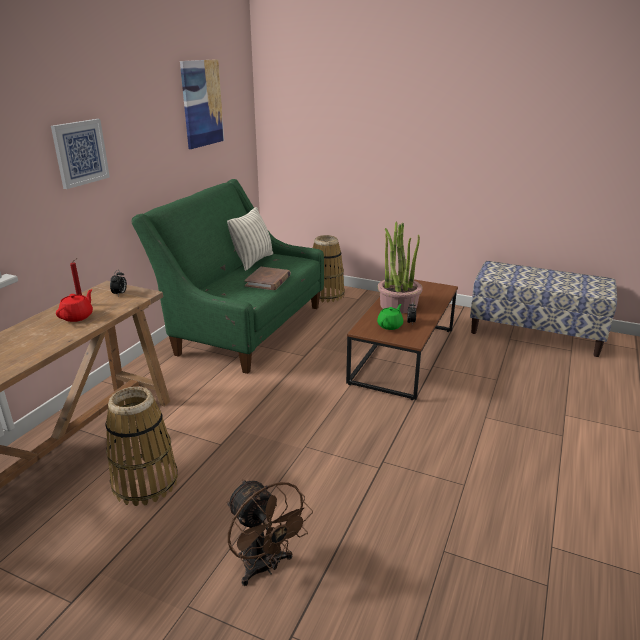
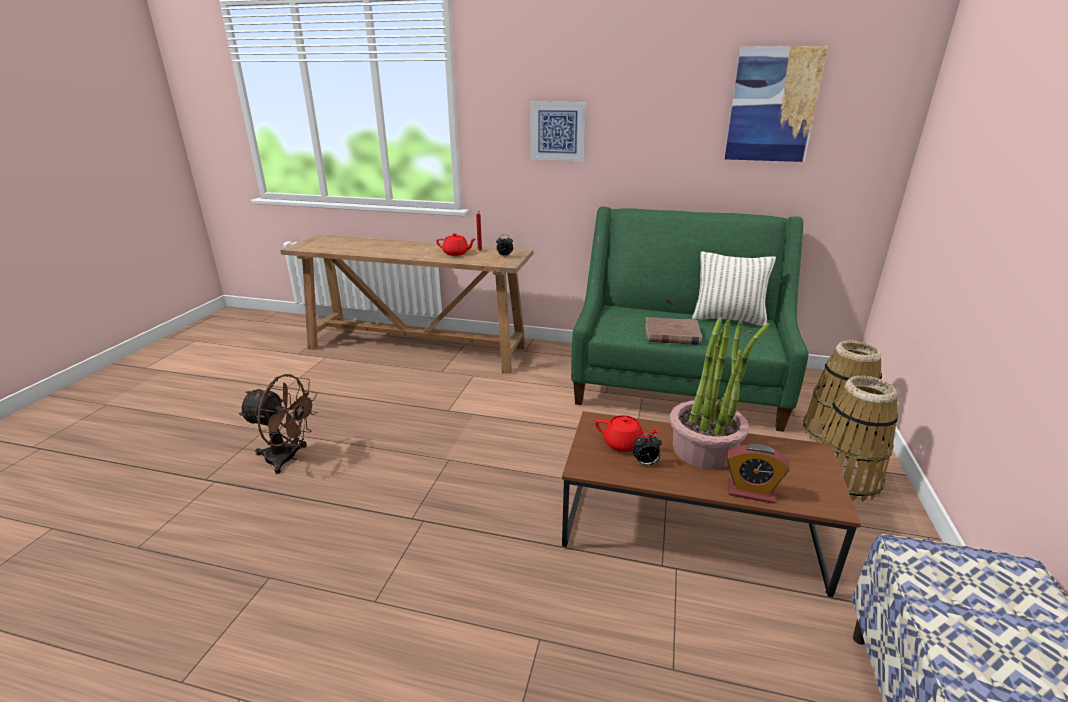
camera: 80 degrees right, 0 degrees up
basket [105,387,178,506] -> basket moved to [816,376,898,502]
brown fan [227,479,313,586] -> brown fan turned 120 degrees counterclockwise [238,374,318,474]
green teapot [377,304,403,330] -> red teapot [595,415,659,452]
none -> alarm clock [727,444,790,504]

